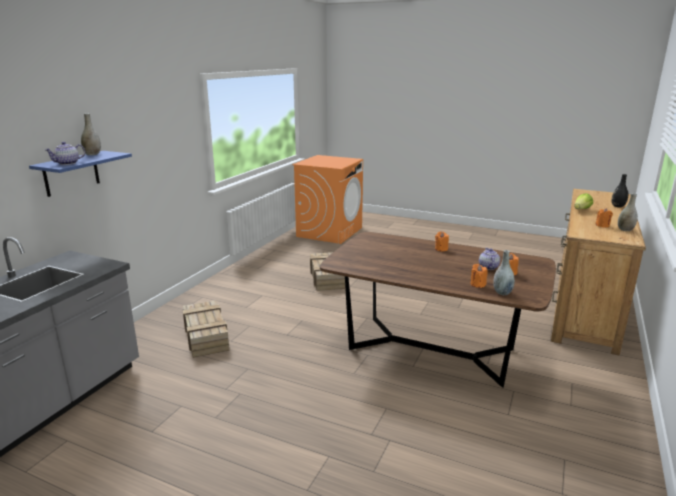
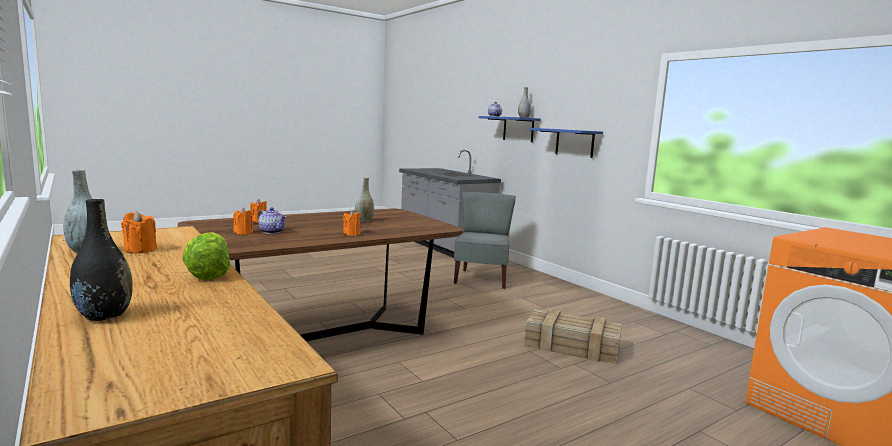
camera: 120 degrees right, 10 degrees down
crate [183,300,229,358] -> grey chair [454,192,516,289]
grey vase [493,250,515,295] -> grey vase moved to [355,177,374,222]
none -> blue shelf [529,128,603,158]

